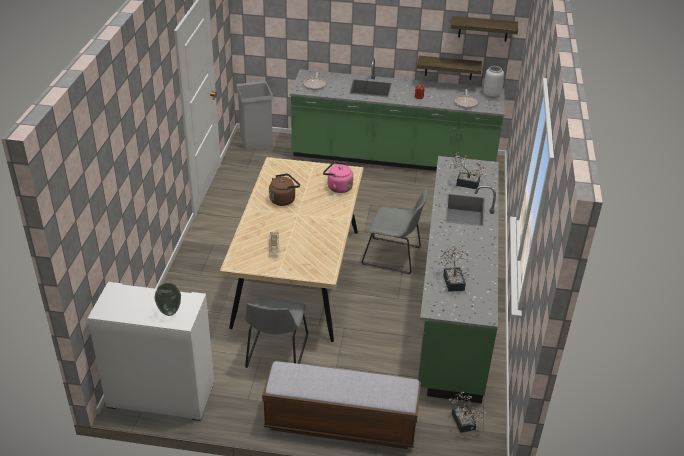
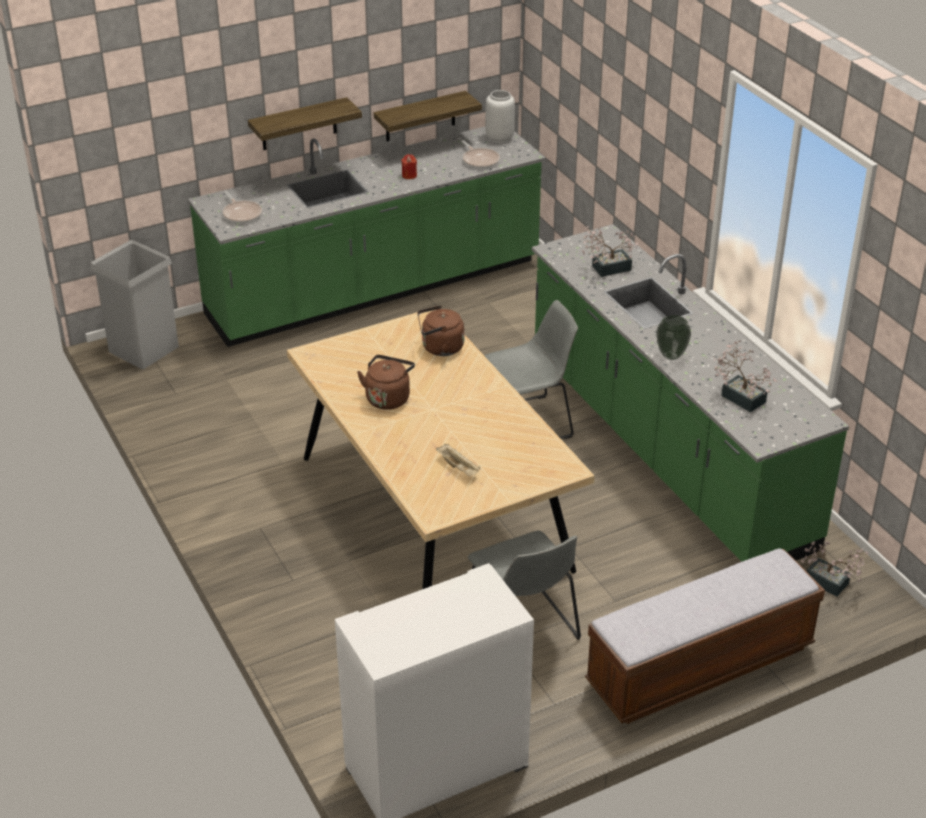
camera: 35 degrees left, 0 degrees up
vase [154,283,181,316] -> vase moved to [656,315,691,360]
pink kettle [323,162,353,193] -> brown kettle [417,305,464,356]
shelf [451,16,518,42] -> shelf moved to [248,97,362,150]

